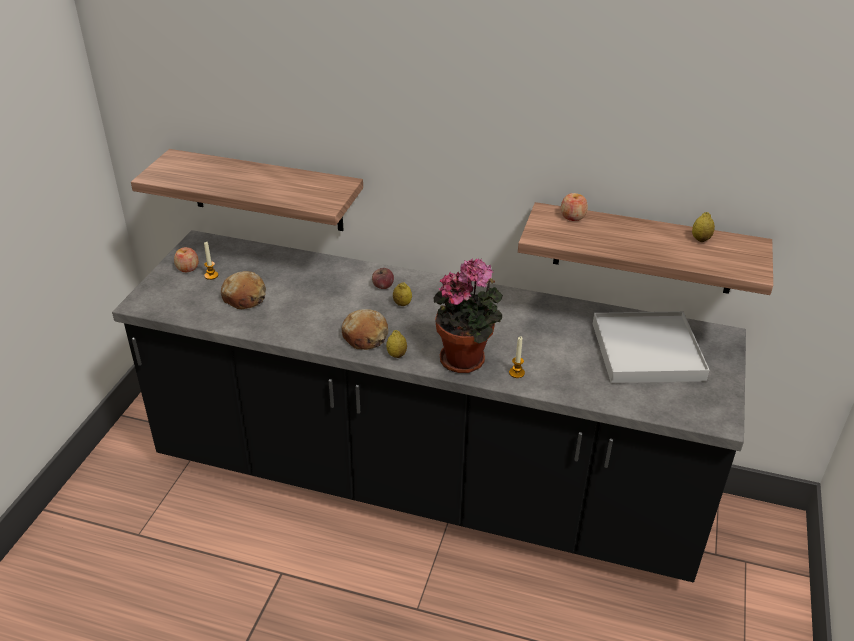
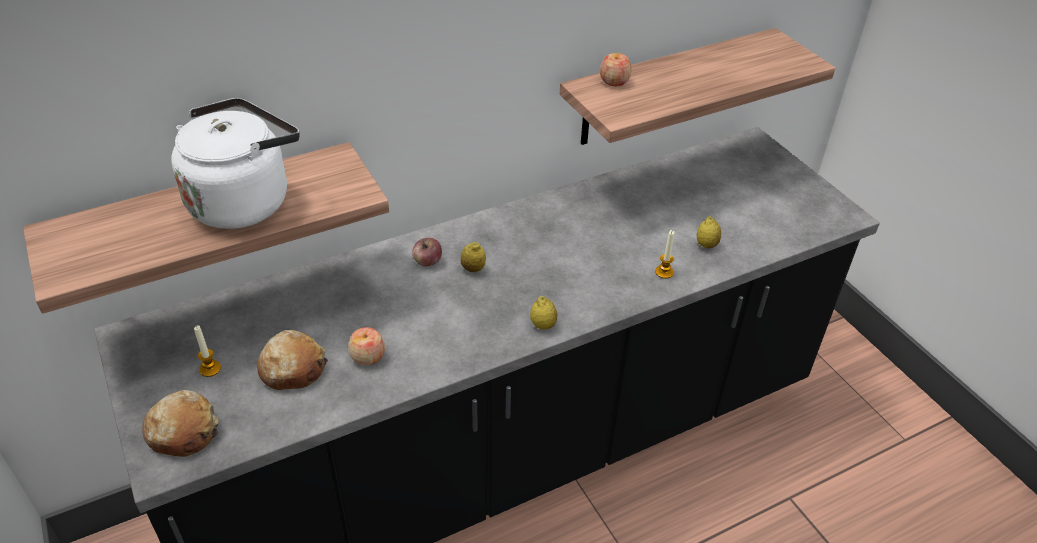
camera: 45 degrees left, 5 degrees up
apple [174,247,199,272] -> apple moved to [348,327,385,365]
bread [342,309,388,350] -> bread moved to [143,390,219,457]
potted plant [433,258,503,373] -> none
white tray [593,311,710,383] -> none
lemon [692,212,715,242] -> lemon moved to [697,217,721,248]
none -> white kettle [171,98,300,229]

